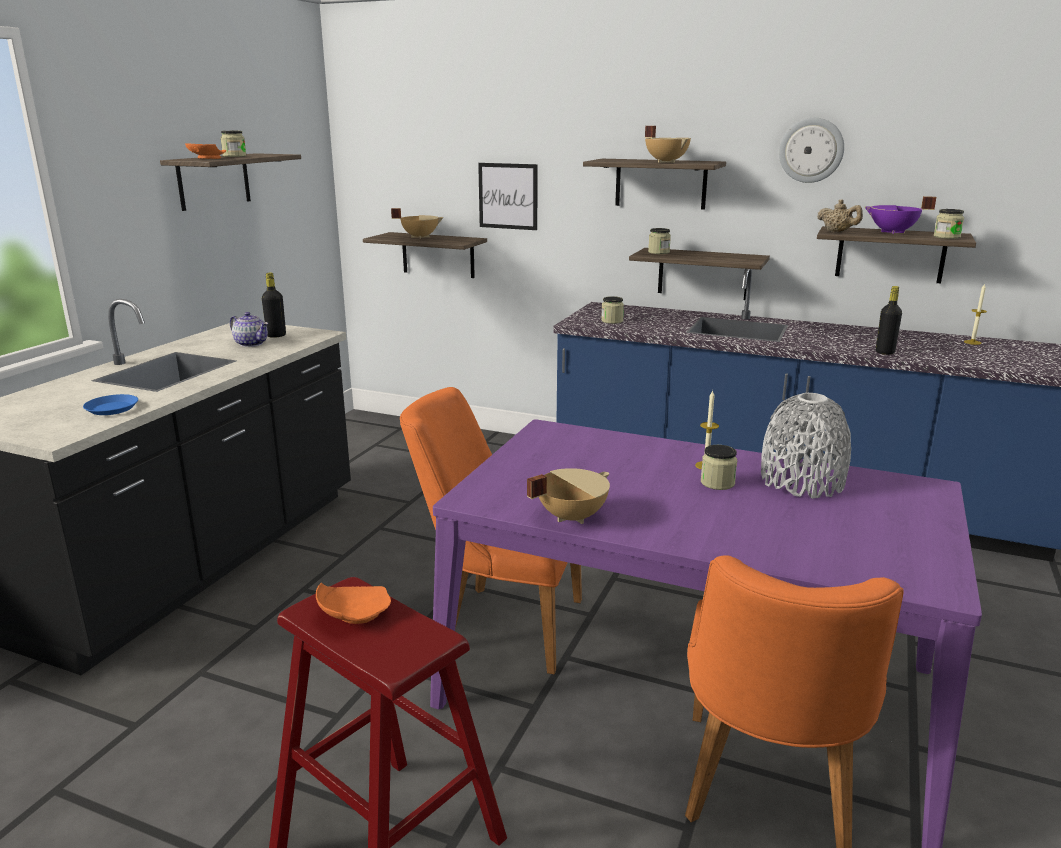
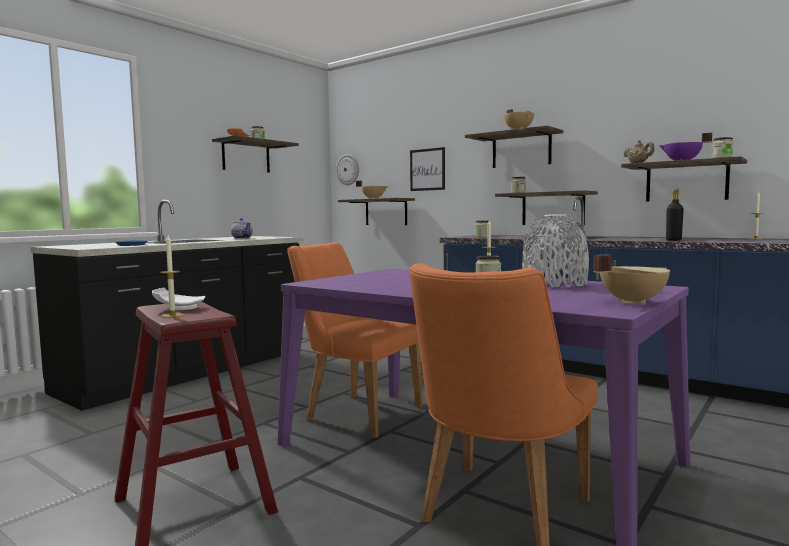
camera: 15 degrees right, 15 degrees down
black bottle [262,273,286,338] -> none
orange plate [316,583,391,624] -> white plate [152,288,205,310]
beige cooking pot [527,468,610,524] -> beige cooking pot moved to [594,255,670,305]
wall clock [779,118,844,183] -> wall clock moved to [336,154,359,185]
none -> candle [160,235,184,318]

